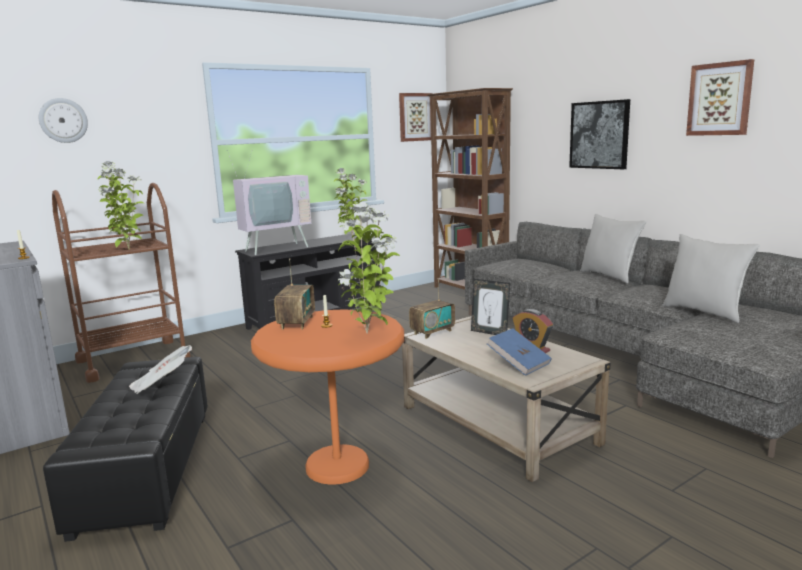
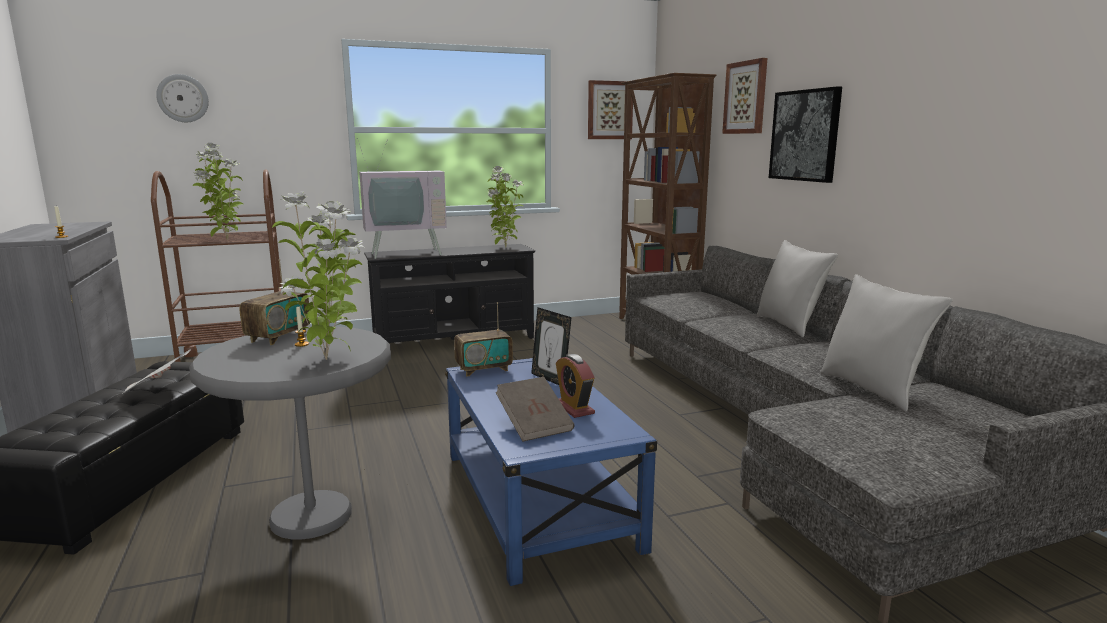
camera: 15 degrees right, 0 degrees up
orange side table [251,309,404,485] -> grey side table [189,326,391,539]
beige coffee table [402,316,611,482] -> blue coffee table [445,358,657,586]
blue book [487,328,552,376] -> brown book [496,377,574,442]
picture [686,59,754,136] -> picture moved to [722,58,767,134]

